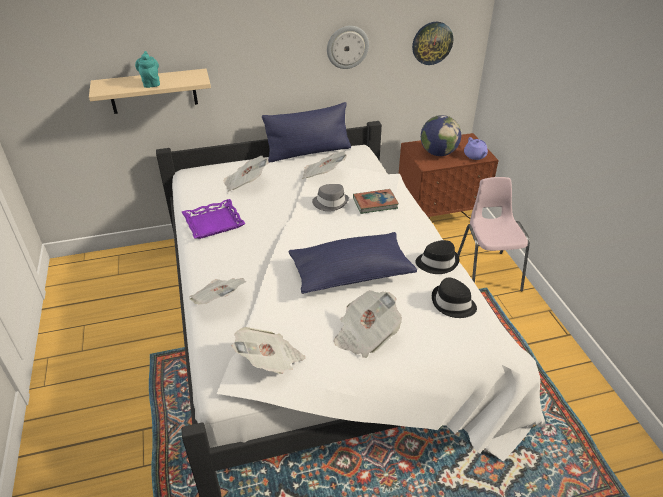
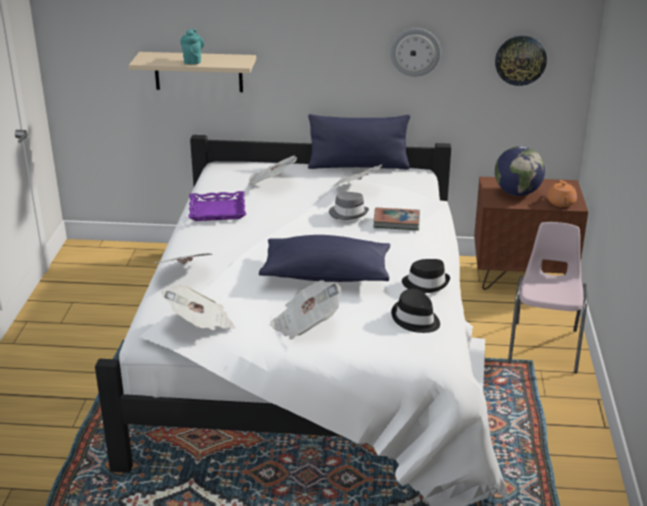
camera: 20 degrees right, 10 degrees down
purple teapot [464,137,488,160] -> orange teapot [547,180,577,207]

